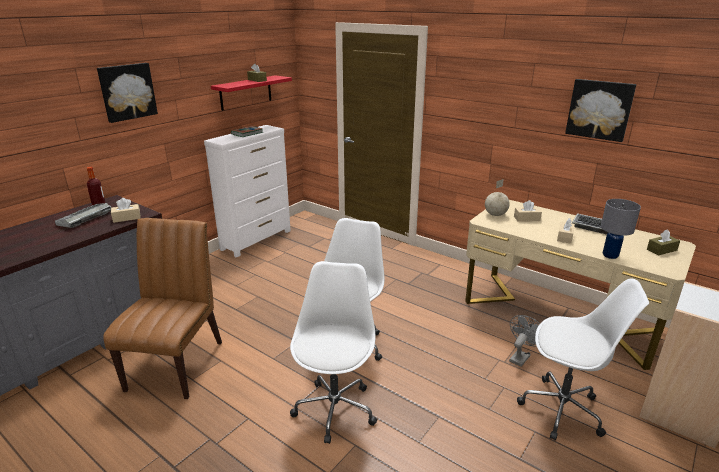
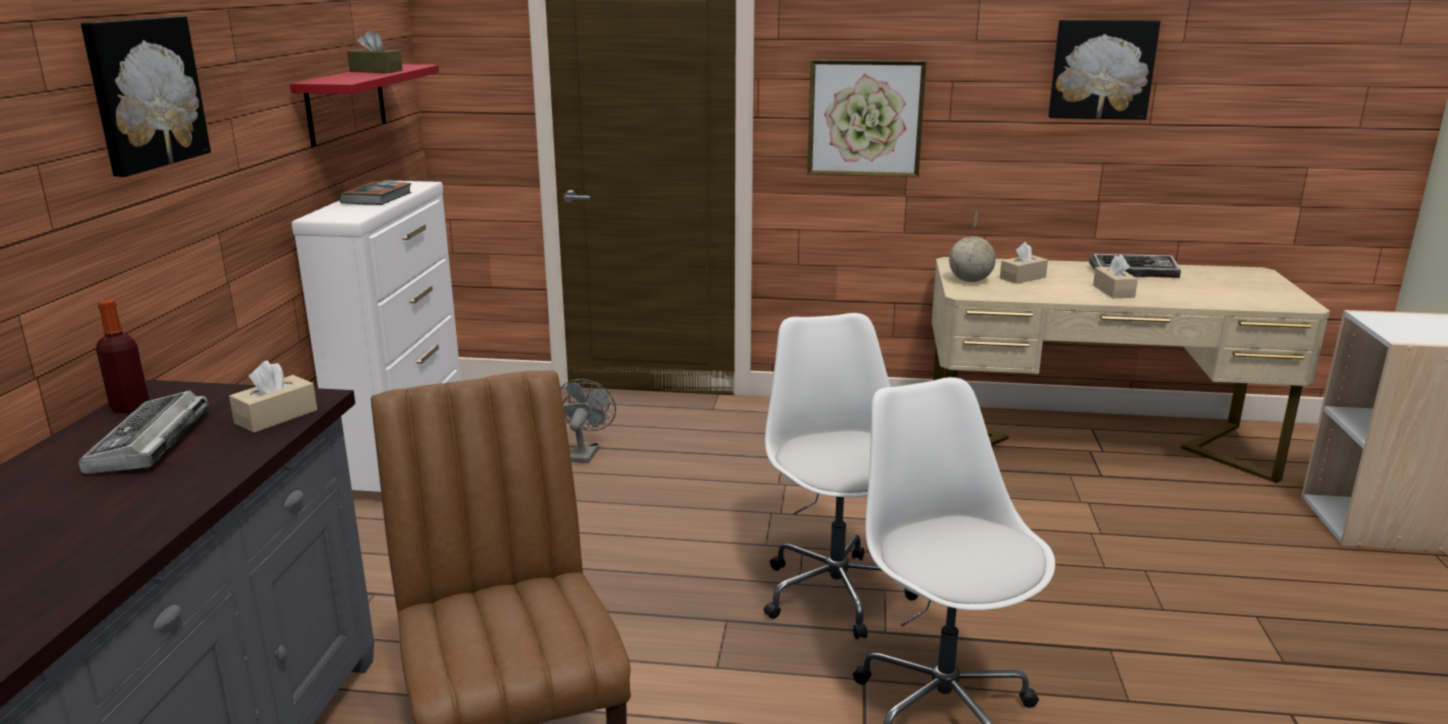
camera: 30 degrees left, 5 degrees down
grey fan [509,315,540,367] -> grey fan moved to [560,379,616,463]
white office chair [517,278,649,441] -> none
grey table lamp [601,199,641,259] -> none
brown tissue box [647,229,680,255] -> none
none -> picture [807,60,926,177]

